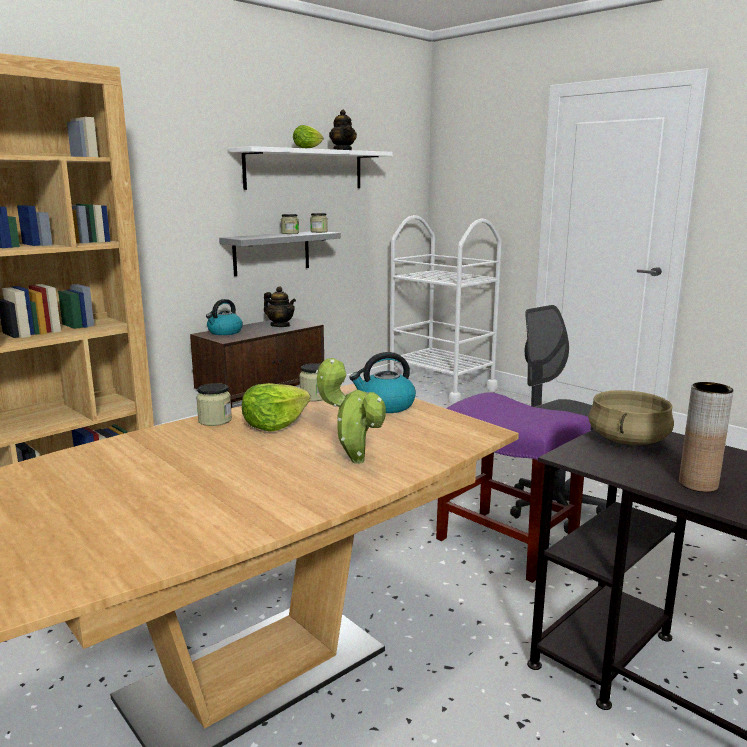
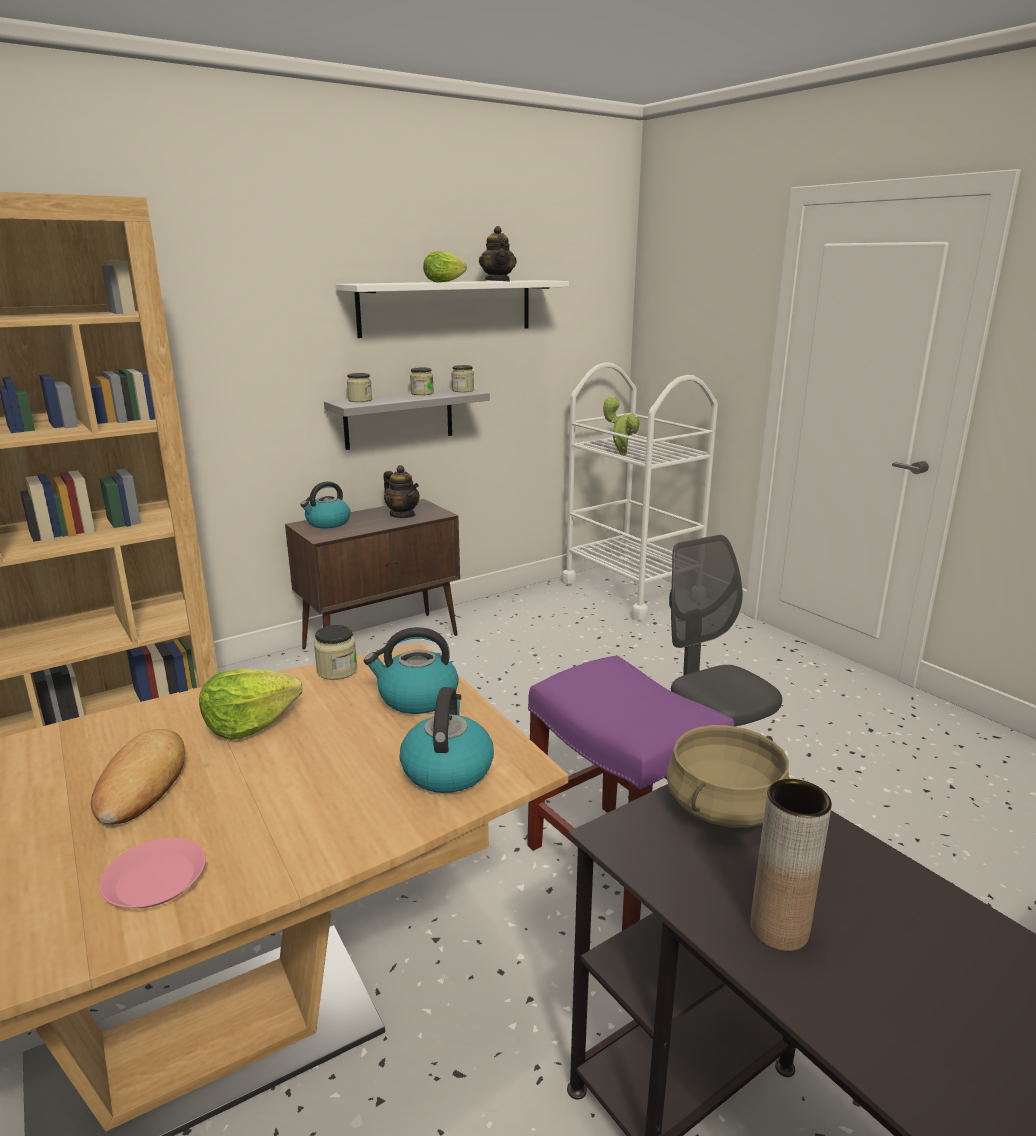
camera: 10 degrees right, 5 degrees up
jar [196,383,232,426] -> jar moved to [347,373,372,402]
potted plant [316,358,386,464] -> potted plant moved to [603,396,640,455]
none -> bread [91,729,185,824]
none -> pink plate [99,838,205,908]
none -> kettle [400,687,494,793]

